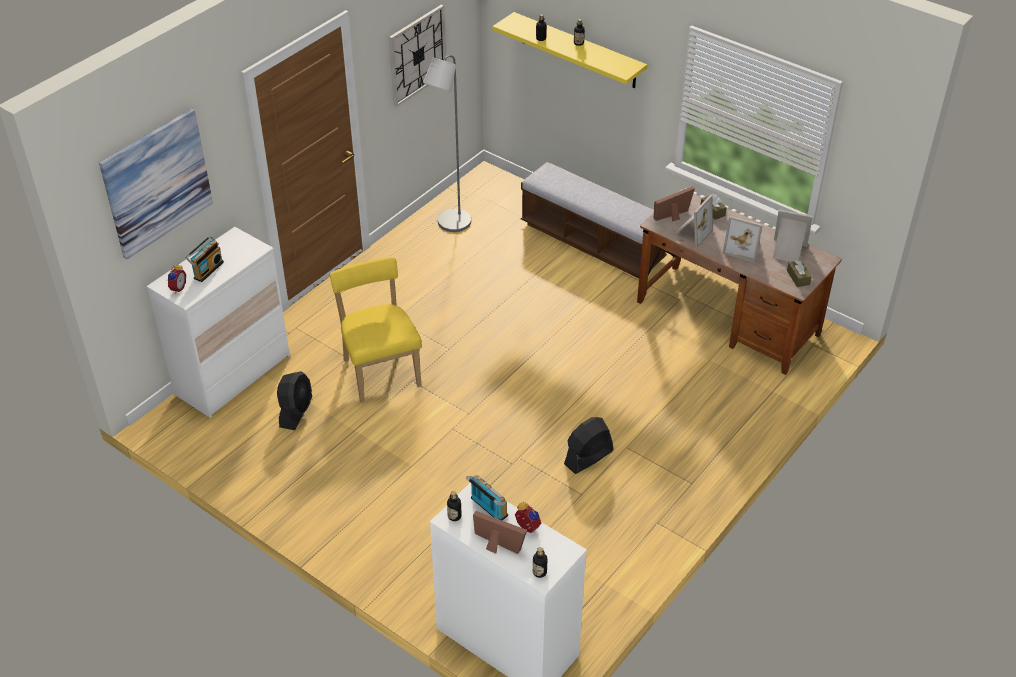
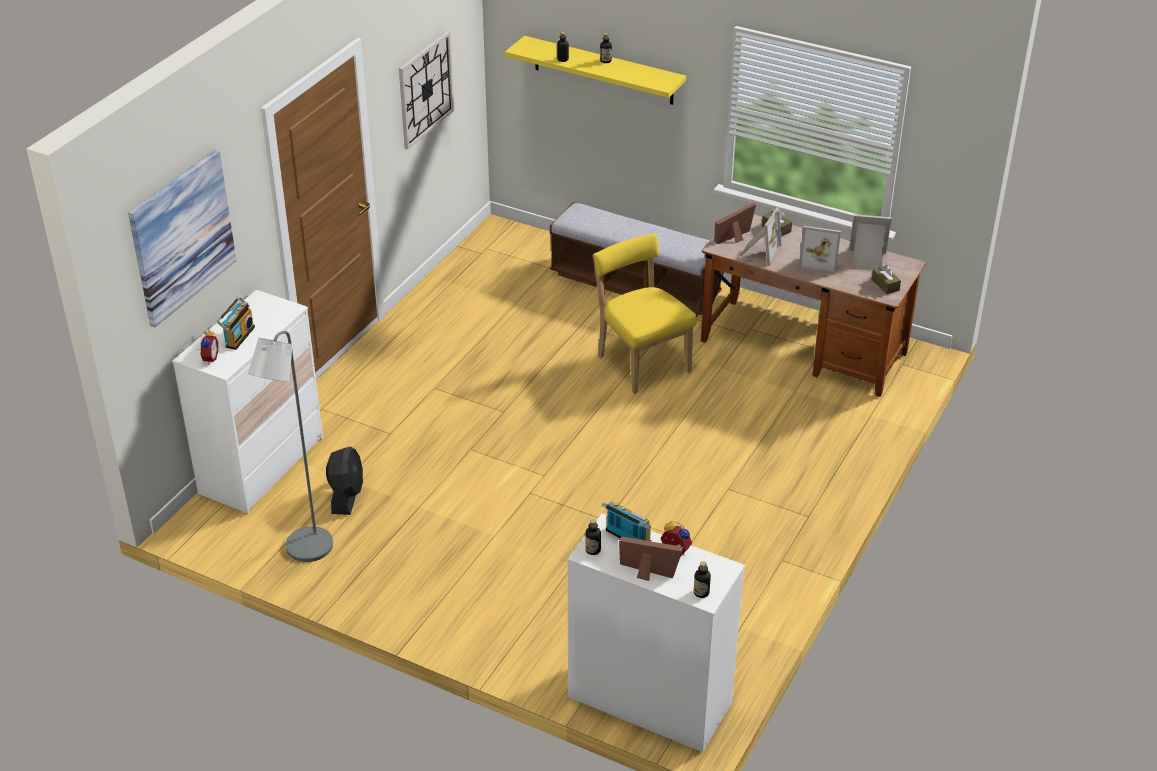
camera: 10 degrees left, 5 degrees down
yellow chair [330,257,421,403] -> yellow chair moved to [593,234,696,394]
grey floor lamp [423,55,471,232] -> grey floor lamp moved to [248,331,333,562]
black fan [564,417,613,474] -> none

